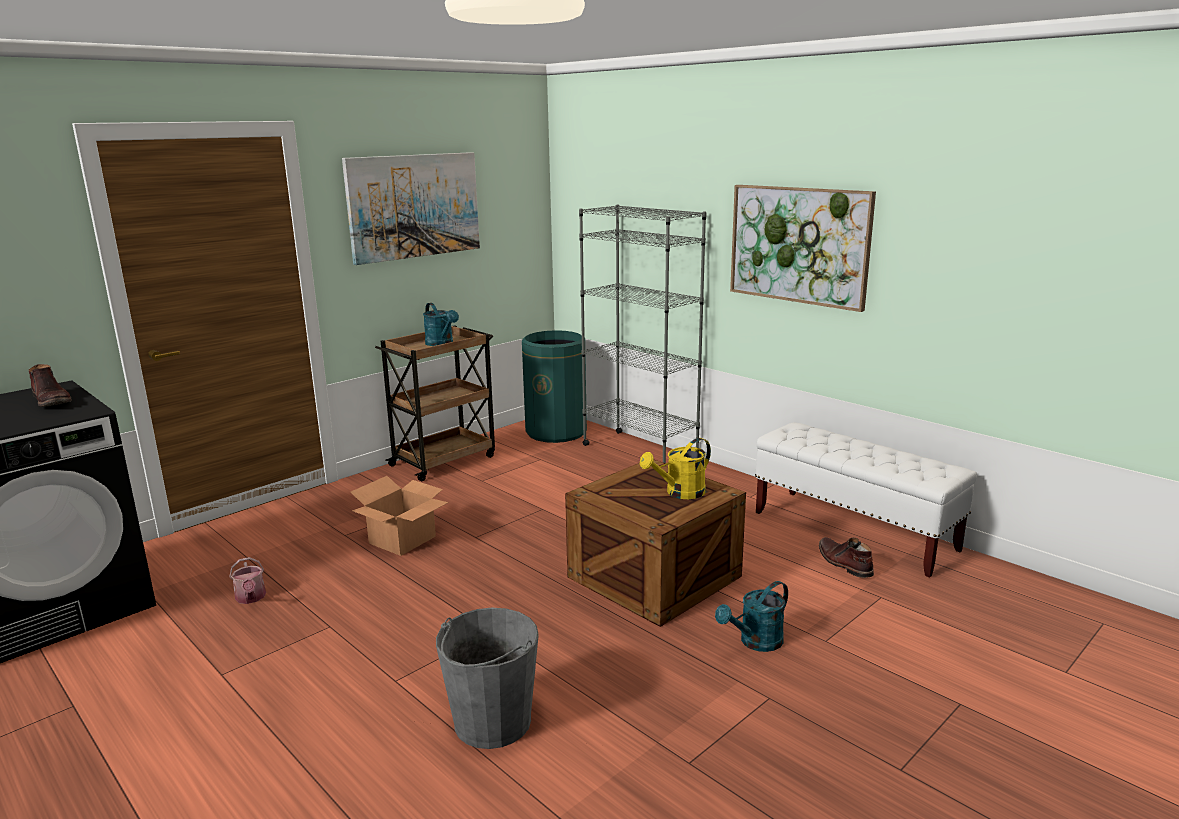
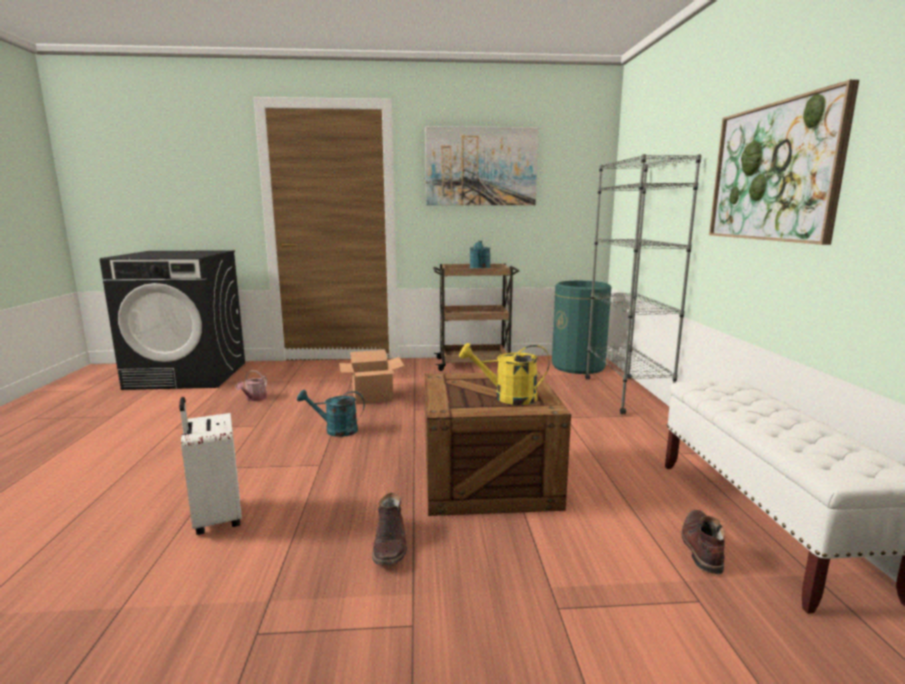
camera: 40 degrees right, 5 degrees down
brown boot [29,364,72,407] -> brown boot moved to [372,493,407,565]
grey bucket [436,608,539,749] -> white suitcase [179,397,242,535]
turquoise watering can [715,581,788,652] -> turquoise watering can moved to [297,389,365,437]

